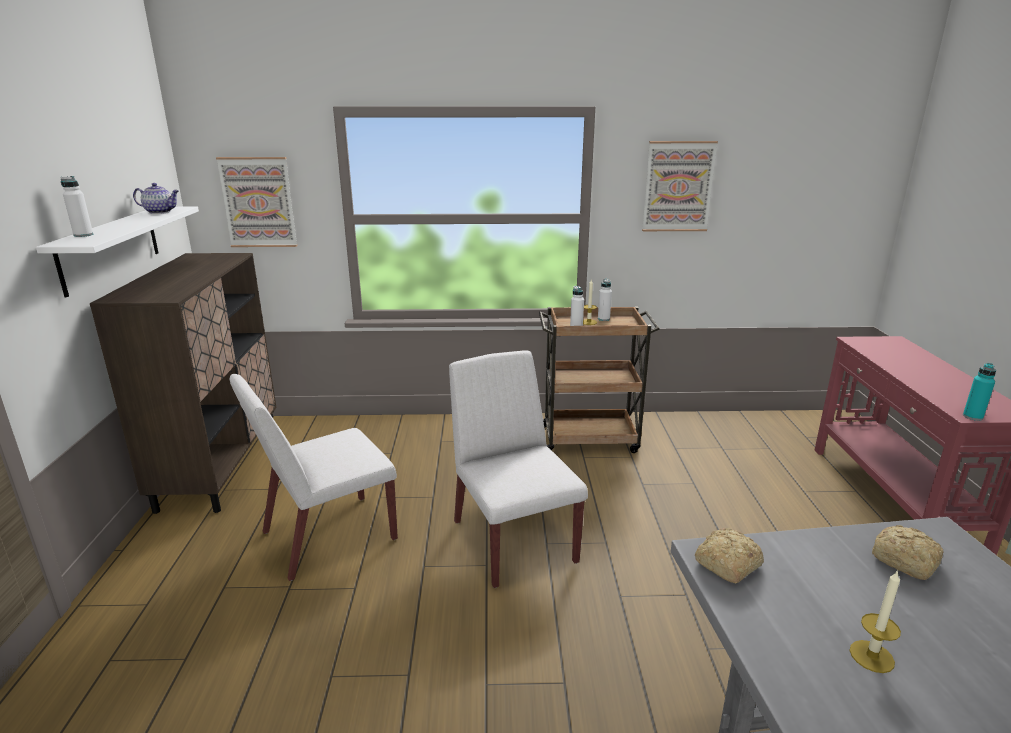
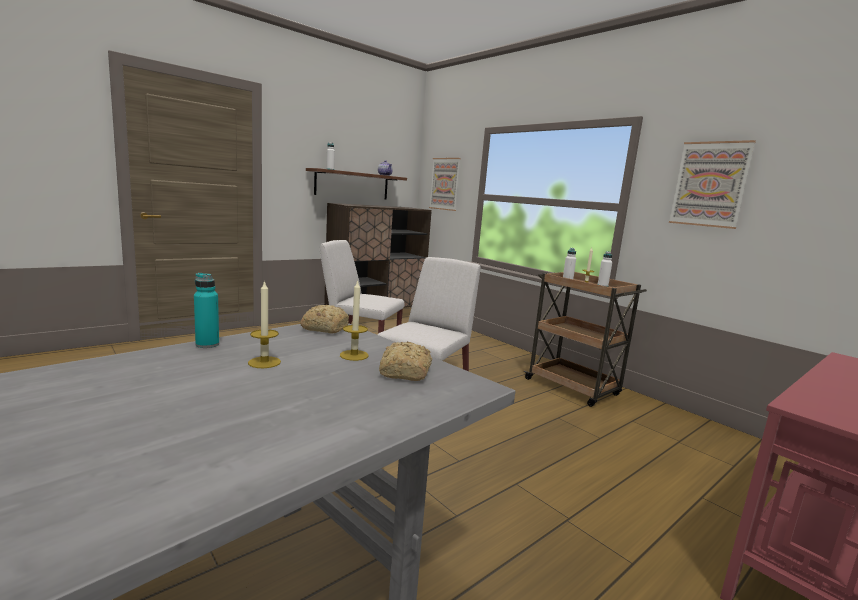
camera: 50 degrees right, 10 degrees down
white shelf [36,207,199,298] -> brown shelf [306,168,407,200]
turquoise bottle [963,363,996,421] -> turquoise bottle moved to [194,273,219,348]
none -> candle [340,280,369,361]

